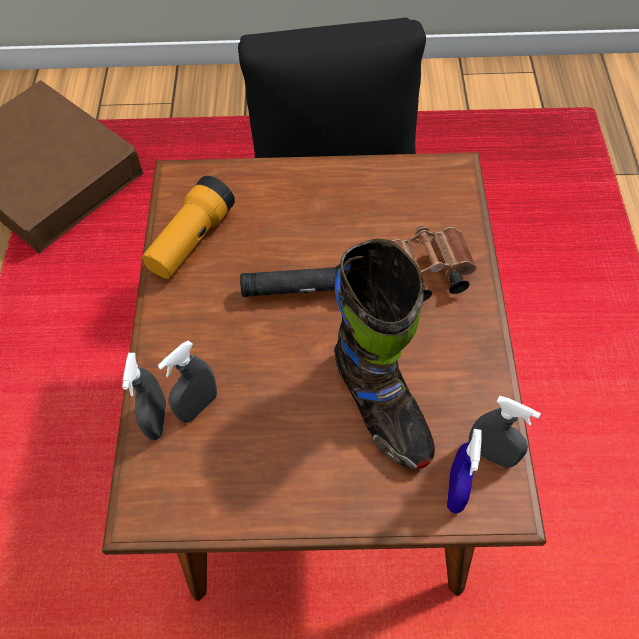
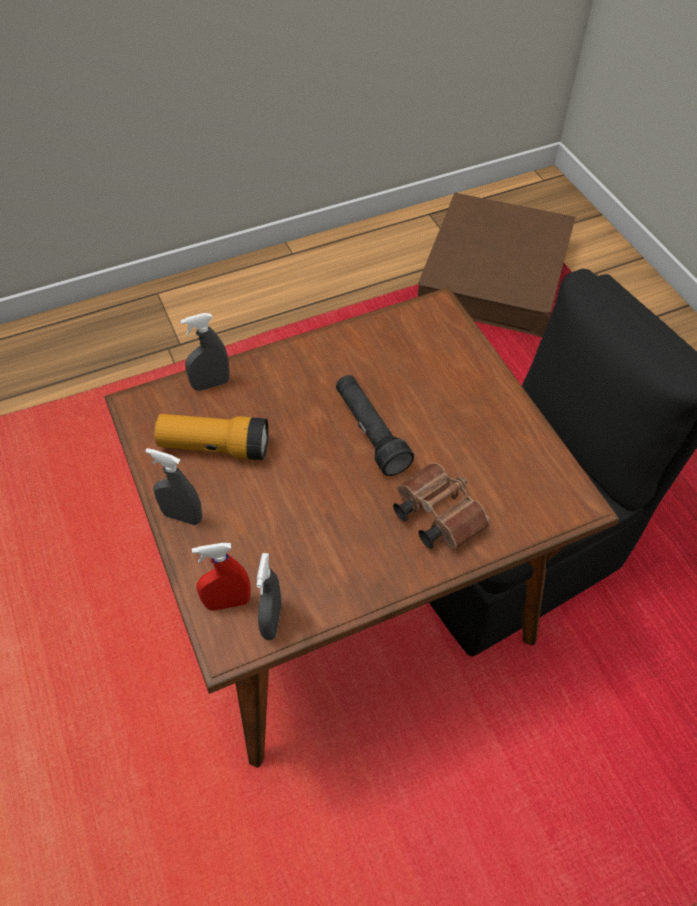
camera: 65 degrees right, 5 degrees down
flashlight [142,176,235,279] -> flashlight moved to [154,414,269,460]
grey spray bottle [158,340,217,423] -> grey spray bottle moved to [145,448,202,525]
black boot [334,239,435,469] -> none
blue spray bottle [447,429,482,514] -> red spray bottle [192,543,251,611]

